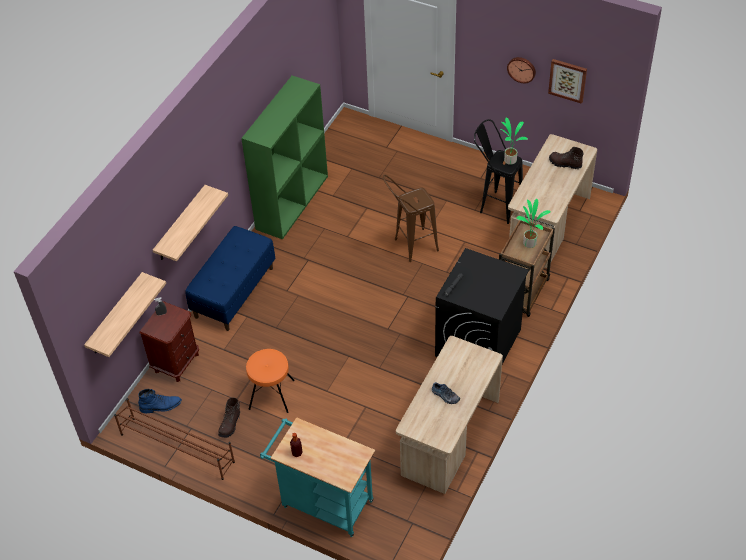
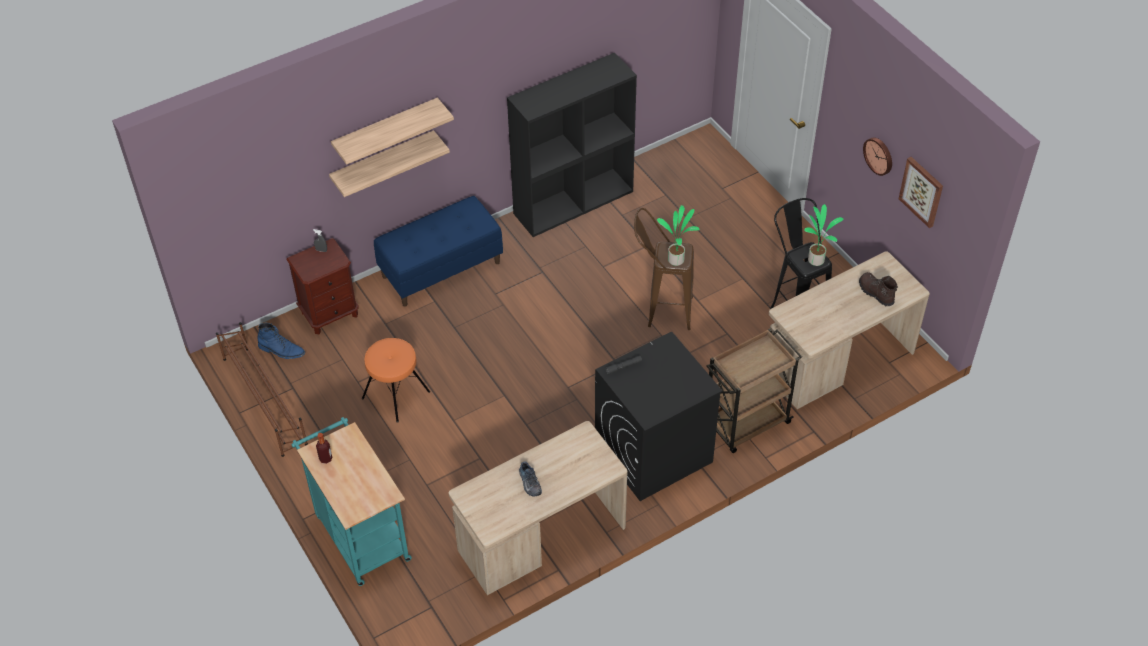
camera: 30 degrees right, 0 degrees up
shelf [84,272,166,357] -> shelf moved to [331,98,454,165]
brown boot [218,398,240,438] -> none
green bookcase [241,76,328,240] -> black bookcase [507,53,637,237]
potted plant [517,199,551,248] -> potted plant moved to [657,205,700,266]

